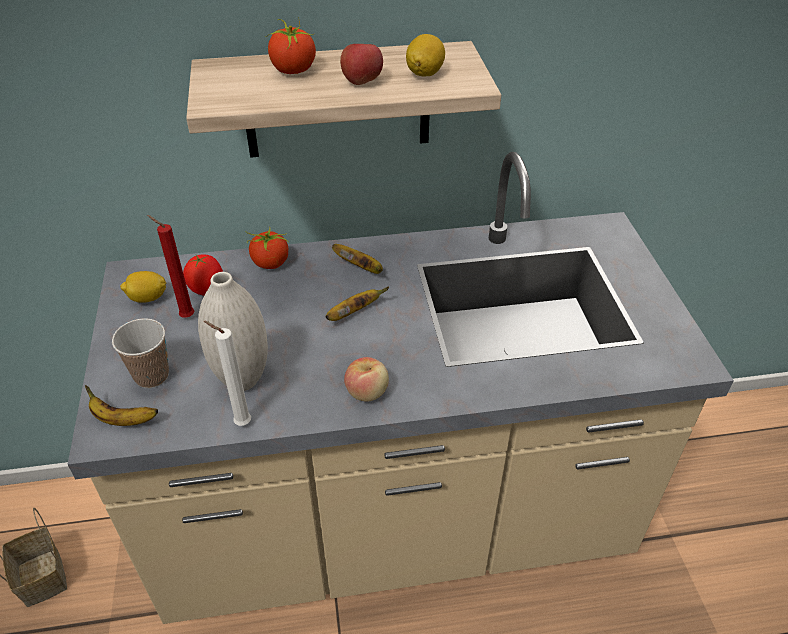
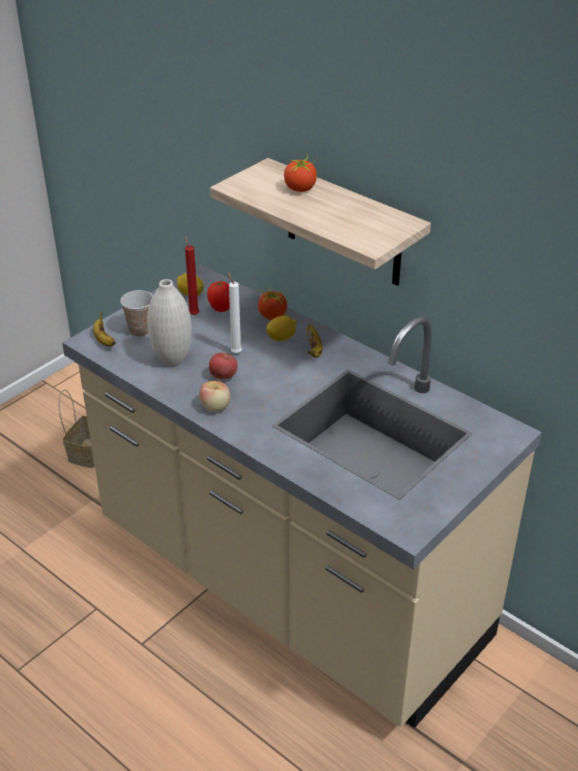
camera: 50 degrees right, 5 degrees down
white candle [204,321,251,426] -> white candle moved to [228,272,242,353]
banana [325,287,389,321] -> none
apple [340,44,383,85] -> apple moved to [209,353,238,379]
lemon [406,34,445,76] -> lemon moved to [266,316,297,341]

